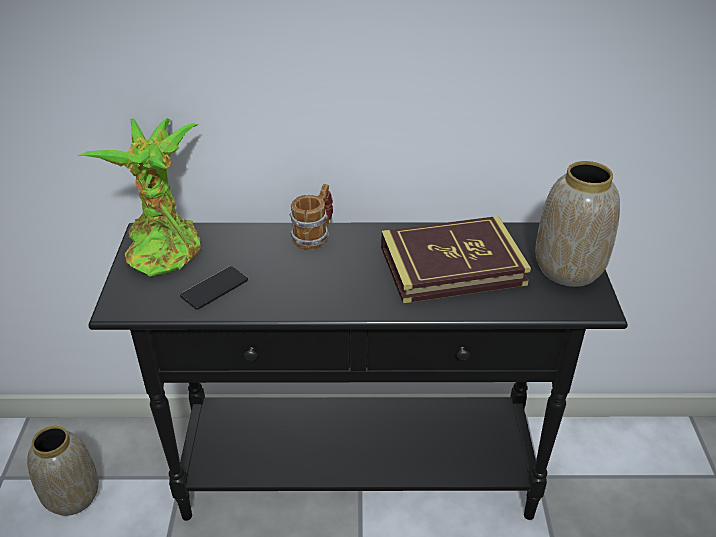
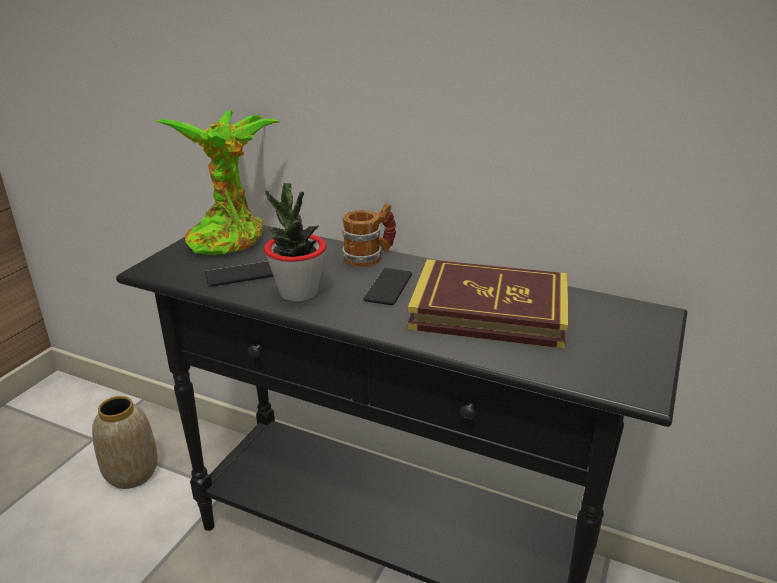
camera: 25 degrees right, 10 degrees down
vase [535,161,620,287] -> none
none -> potted plant [264,183,326,302]
none -> phone [363,268,412,305]

